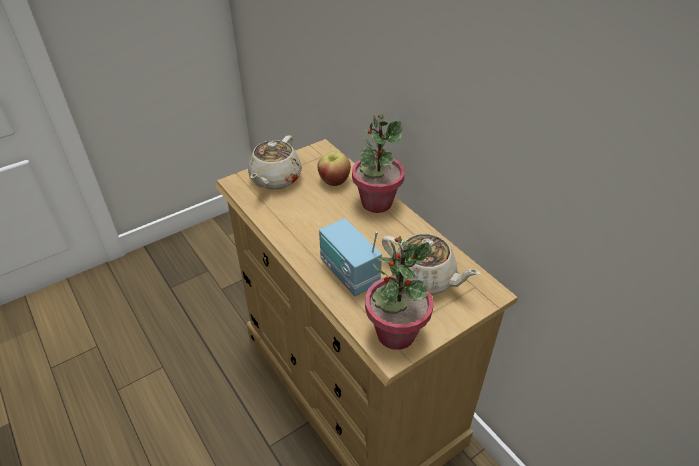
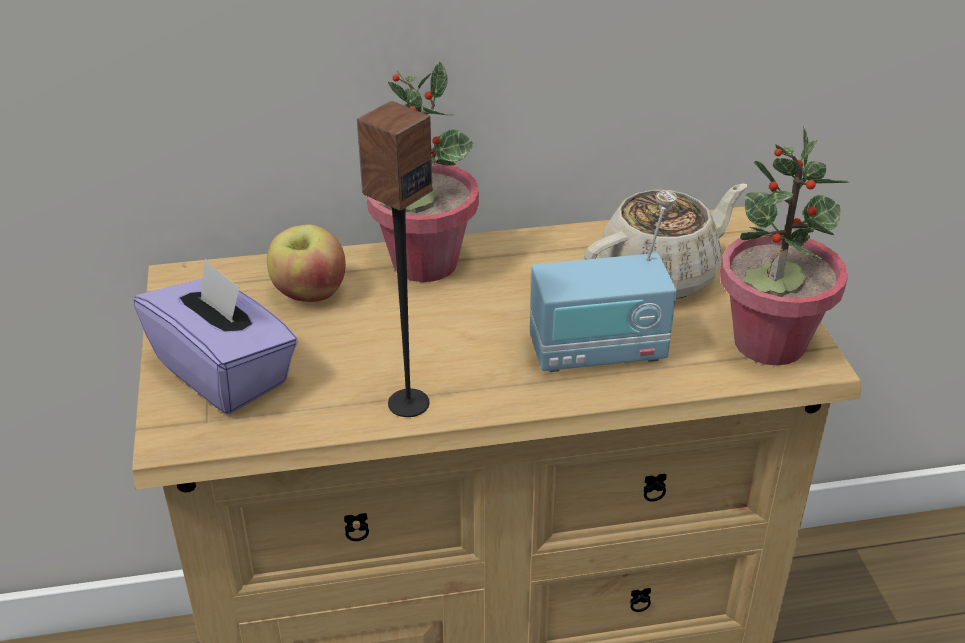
camera: 65 degrees left, 5 degrees down
beige teapot [248,135,302,190] -> purple tissue box [133,258,298,414]
none -> speaker [357,101,432,417]

